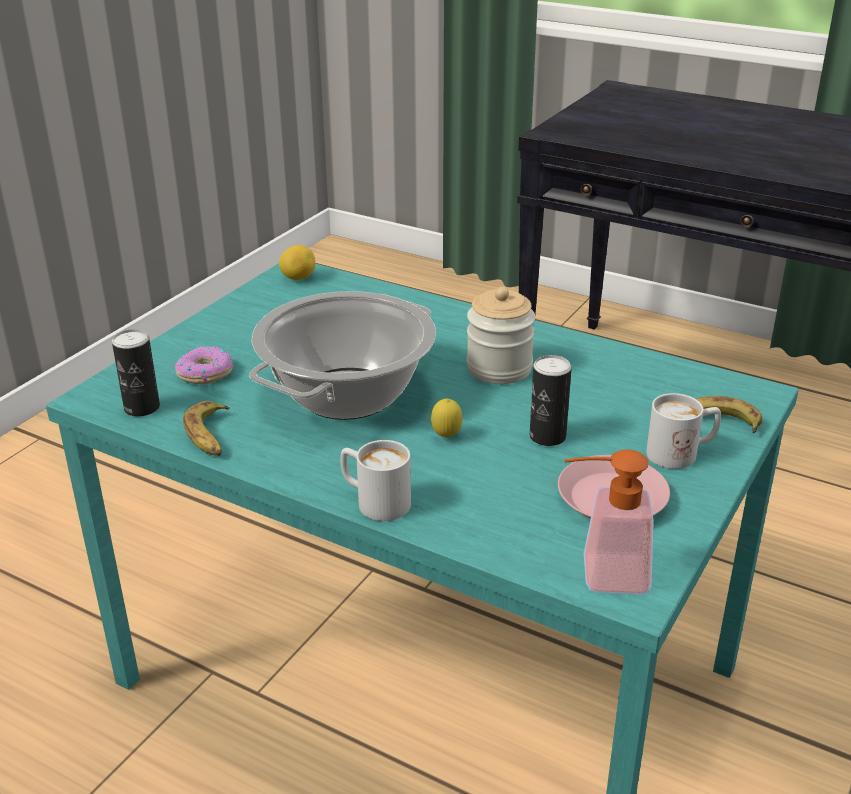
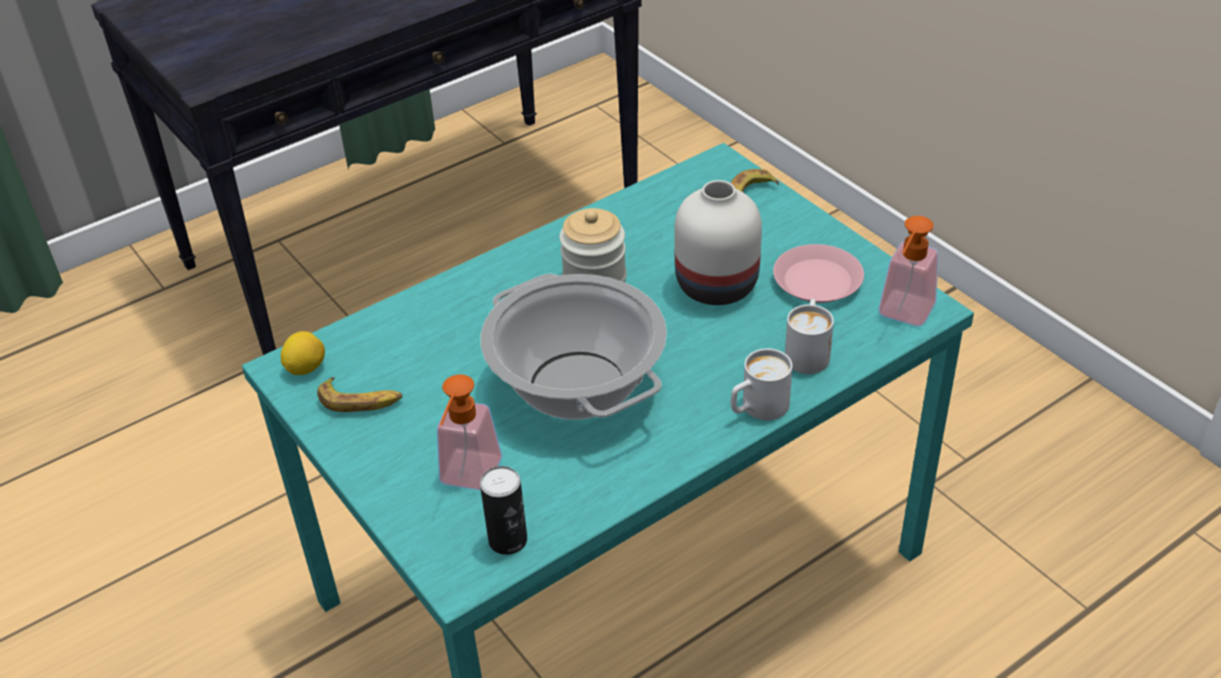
camera: 65 degrees left, 10 degrees up
donut [175,346,233,384] -> soap dispenser [437,375,502,491]
banana [183,401,230,456] -> banana moved to [317,377,402,412]
lemon [431,398,463,438] -> none
can [530,355,572,446] -> white vase [674,180,762,305]
white mug [646,393,721,469] -> white mug moved to [785,299,834,374]

